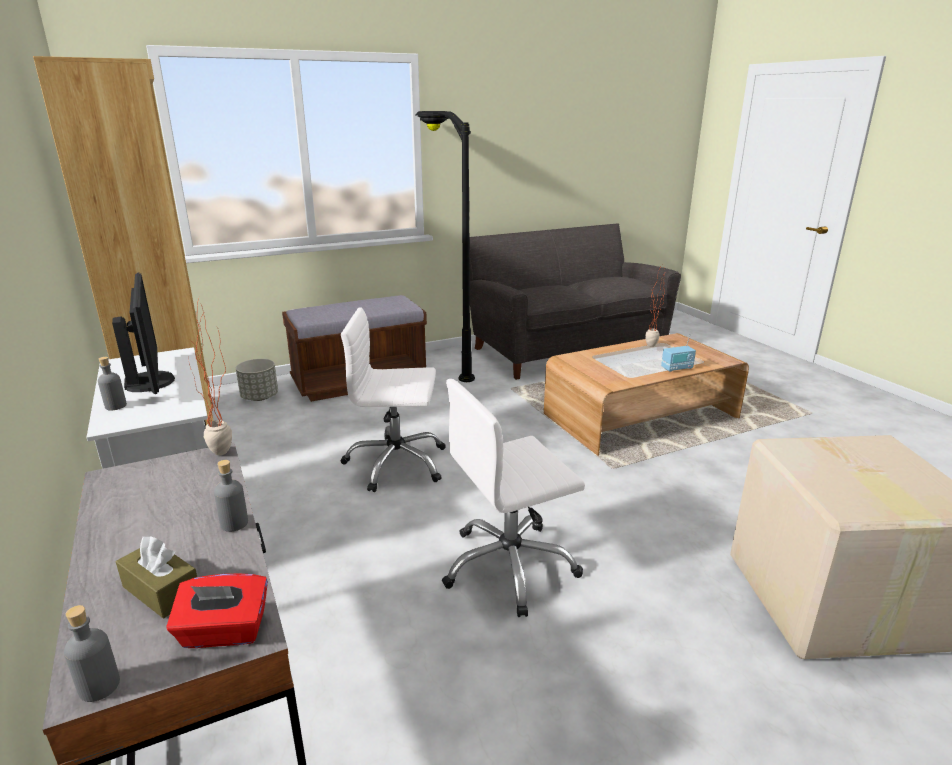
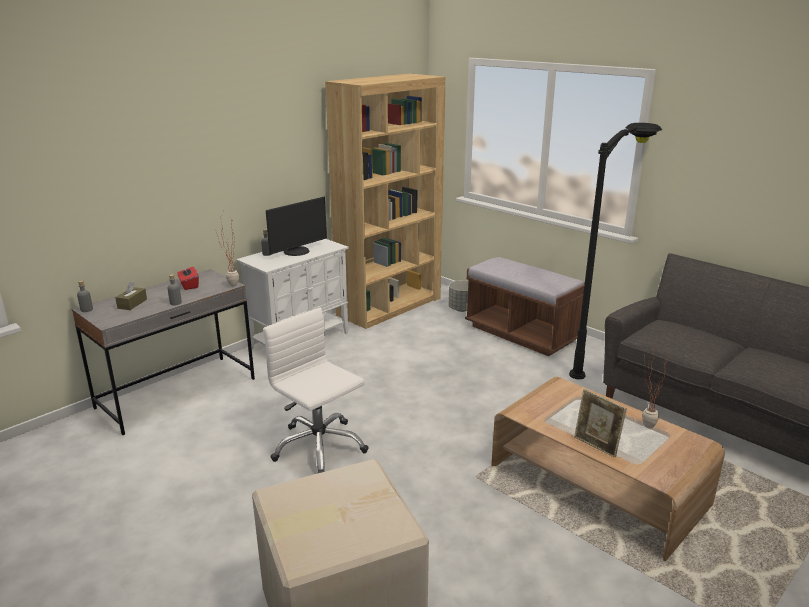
camera: 70 degrees right, 0 degrees up
red tissue box [166,574,268,648] -> red tissue box moved to [177,265,199,290]
white office chair [341,307,446,492] -> none
radio [661,334,696,372] -> picture frame [574,389,627,458]

